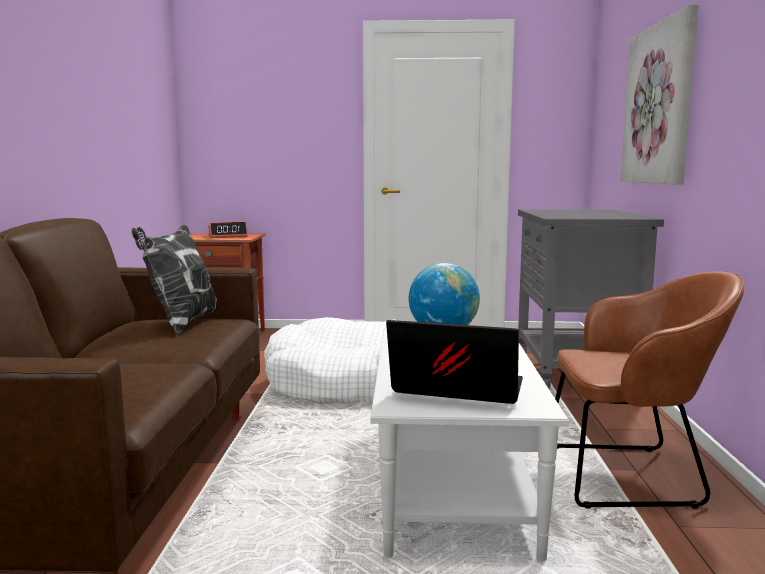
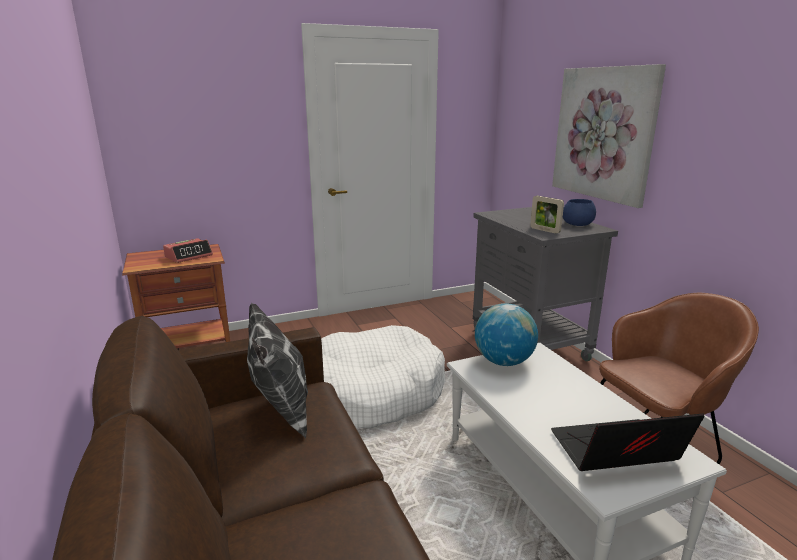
camera: 25 degrees left, 10 degrees up
none -> picture frame [530,196,564,234]
none -> blue bowl [563,199,596,226]

